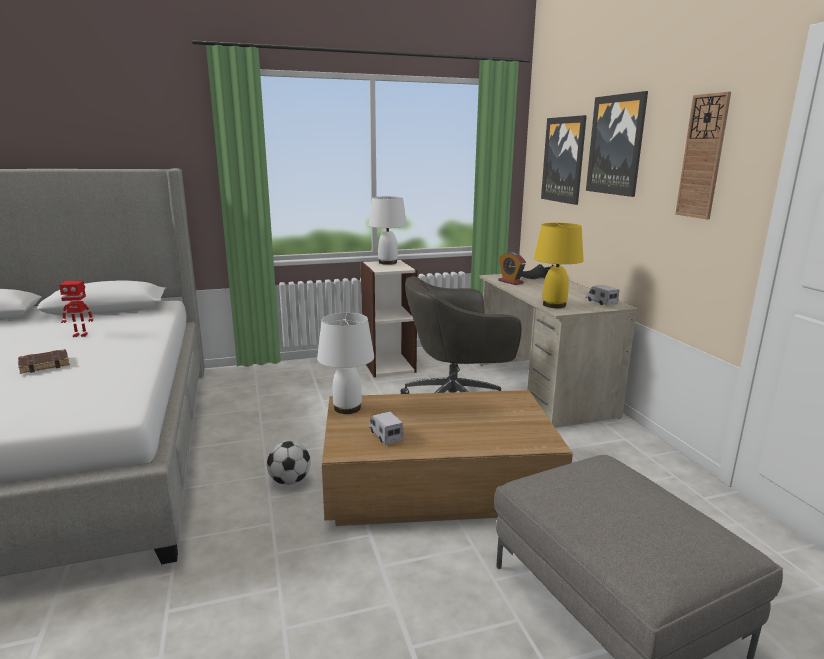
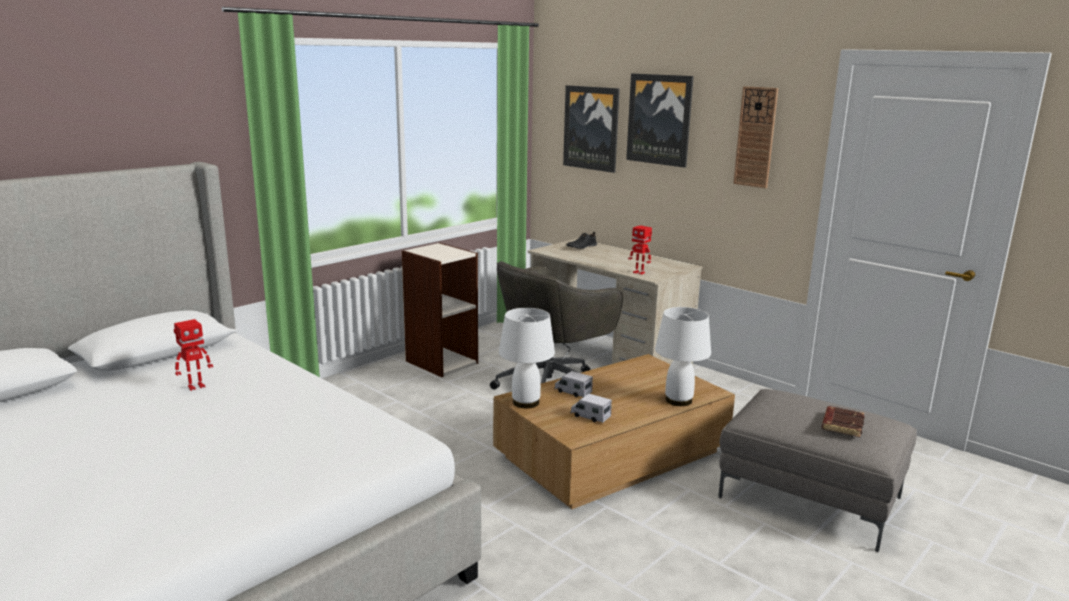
camera: 30 degrees left, 0 degrees up
brown book [18,349,70,374] -> brown book moved to [822,406,865,437]
football [267,441,311,485] -> none
white table lamp [369,196,407,265] -> white table lamp moved to [655,307,711,406]
alarm clock [498,252,526,285] -> none
yellow table lamp [534,223,584,308] -> toy robot [628,226,652,275]
toy truck [586,285,619,305] -> toy truck moved to [554,371,593,397]

